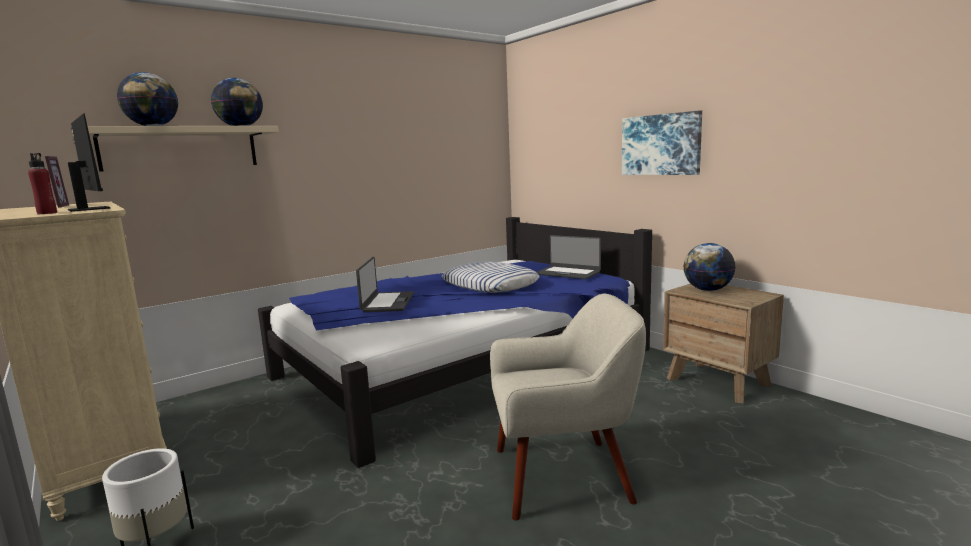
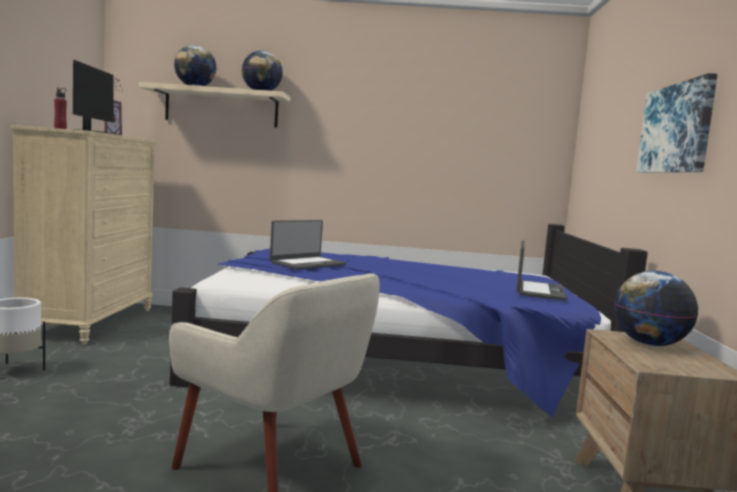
camera: 40 degrees right, 5 degrees down
pillow [441,262,539,293] -> none
laptop [537,235,601,279] -> laptop turned 150 degrees counterclockwise [516,240,567,301]

